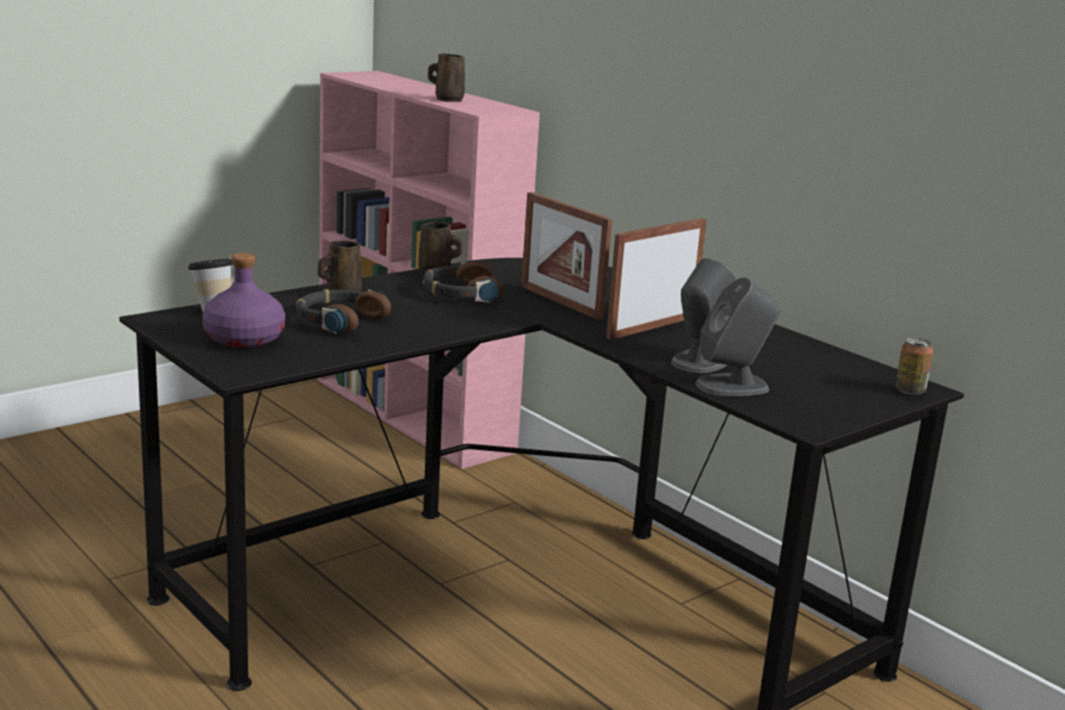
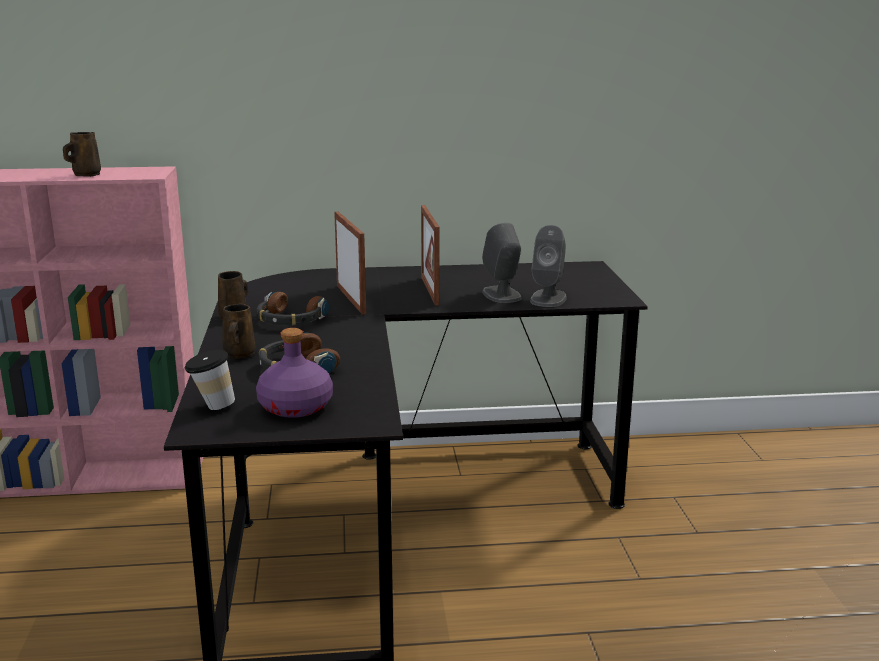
camera: 55 degrees left, 0 degrees up
picture frame [521,192,612,320] -> picture frame turned 105 degrees counterclockwise [334,212,366,315]
can [895,338,933,395] -> none

